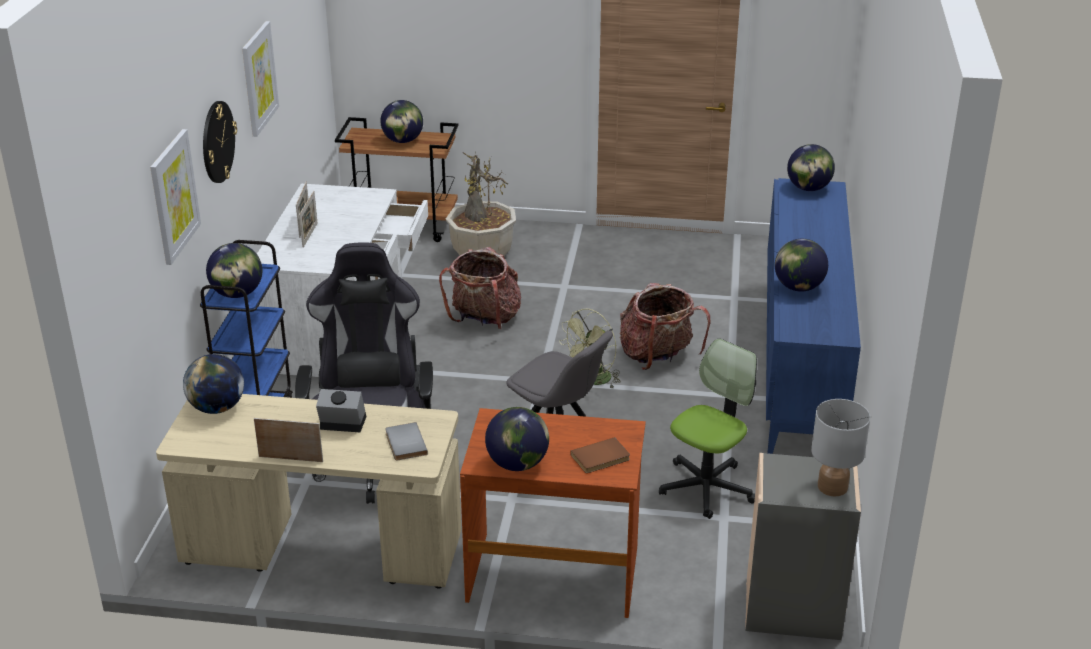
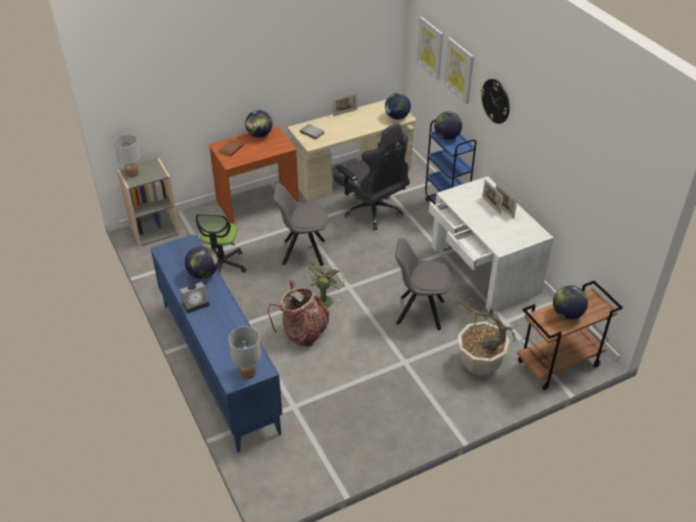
camera: 145 degrees right, 10 degrees up
picture [242,21,279,137] -> picture moved to [417,16,443,80]
alarm clock [316,389,366,432] -> alarm clock moved to [179,282,210,313]
backpack [439,247,521,329] -> grey chair [395,238,451,330]
globe [787,144,835,191] -> grey table lamp [229,327,261,379]

